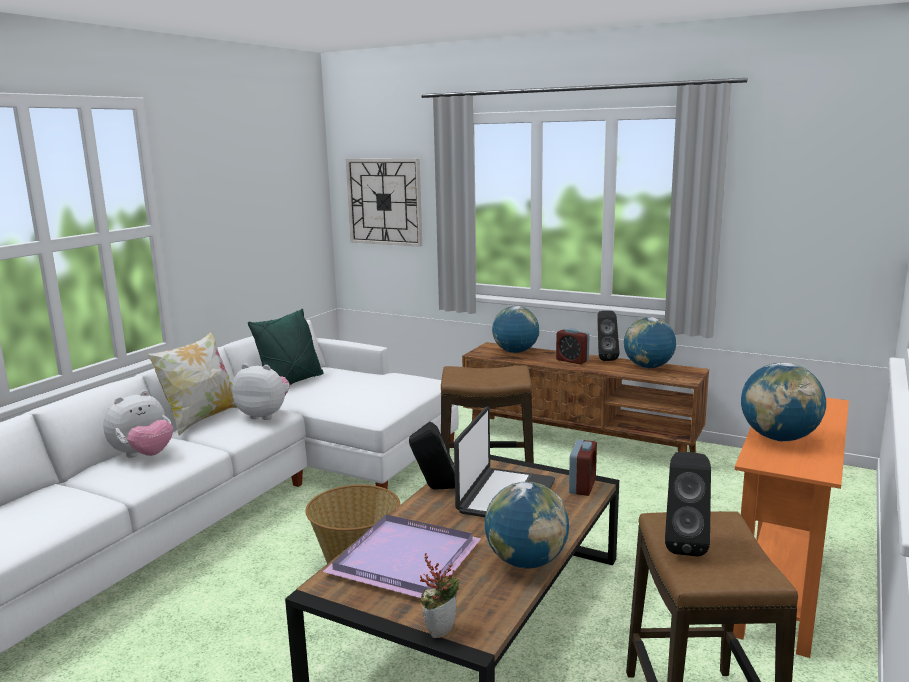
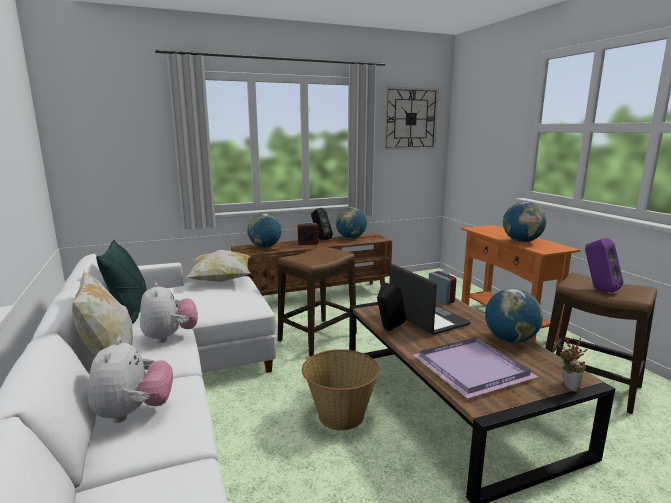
camera: 50 degrees left, 0 degrees up
plush toy [232,364,290,420] -> plush toy turned 105 degrees clockwise [140,282,198,343]
wall clock [346,159,422,247] -> wall clock moved to [383,86,439,150]
black speaker [665,452,711,557] -> purple speaker [585,238,623,293]
none -> pillow [187,250,251,282]

